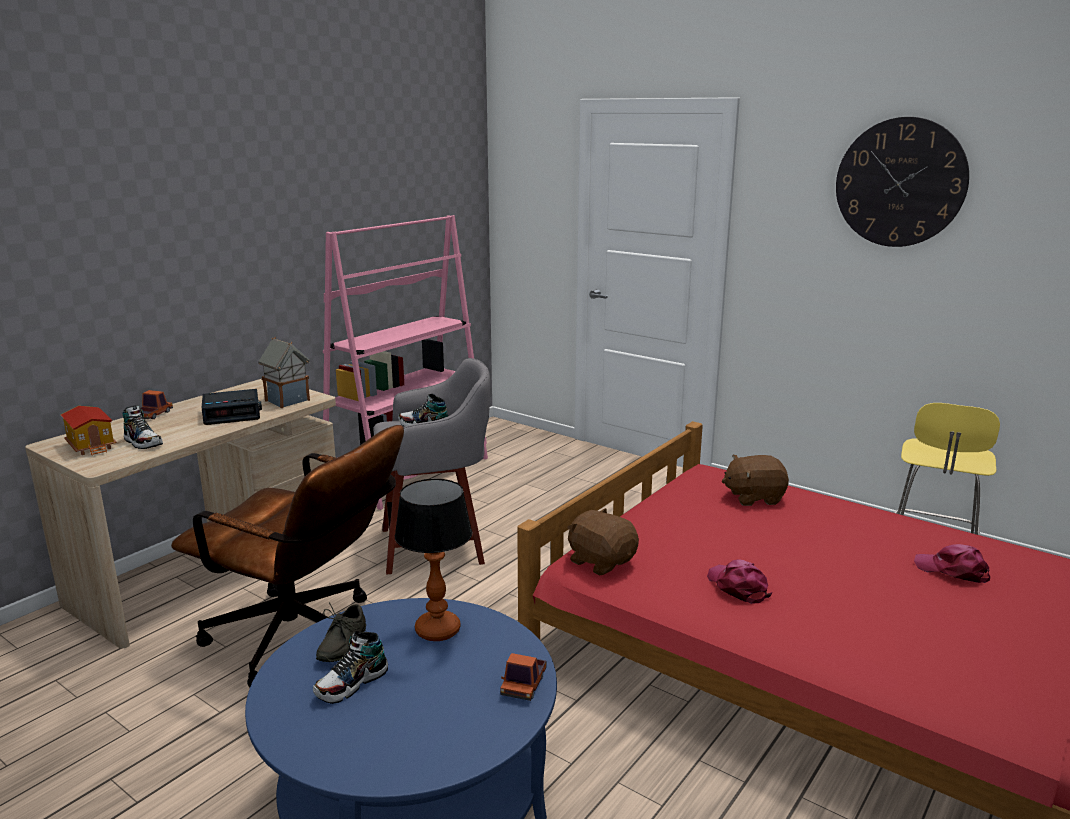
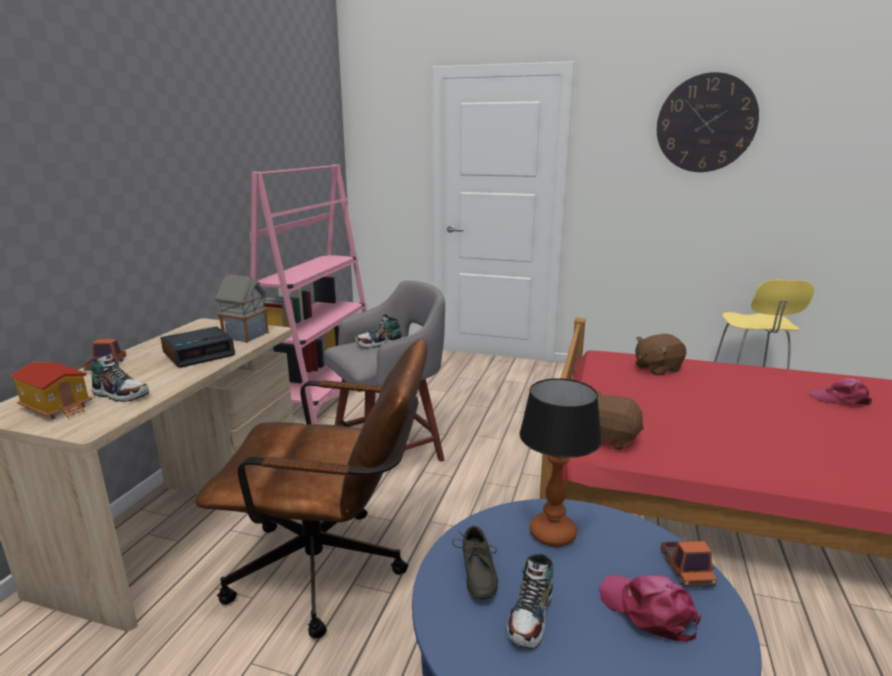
camera: 20 degrees left, 0 degrees up
pink cap [707,559,772,604] -> pink cap moved to [599,575,701,642]

